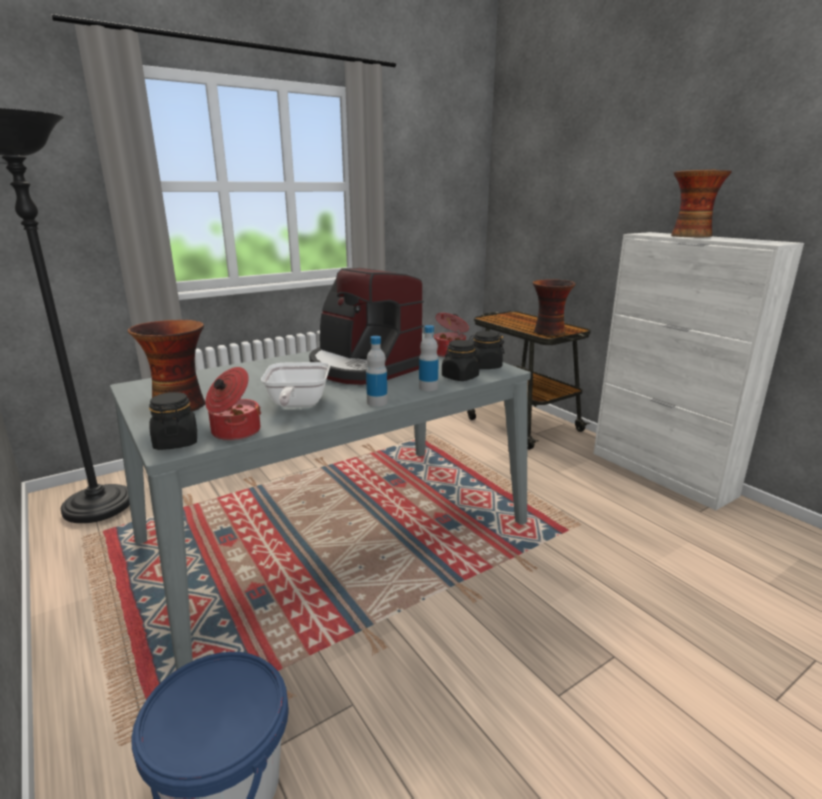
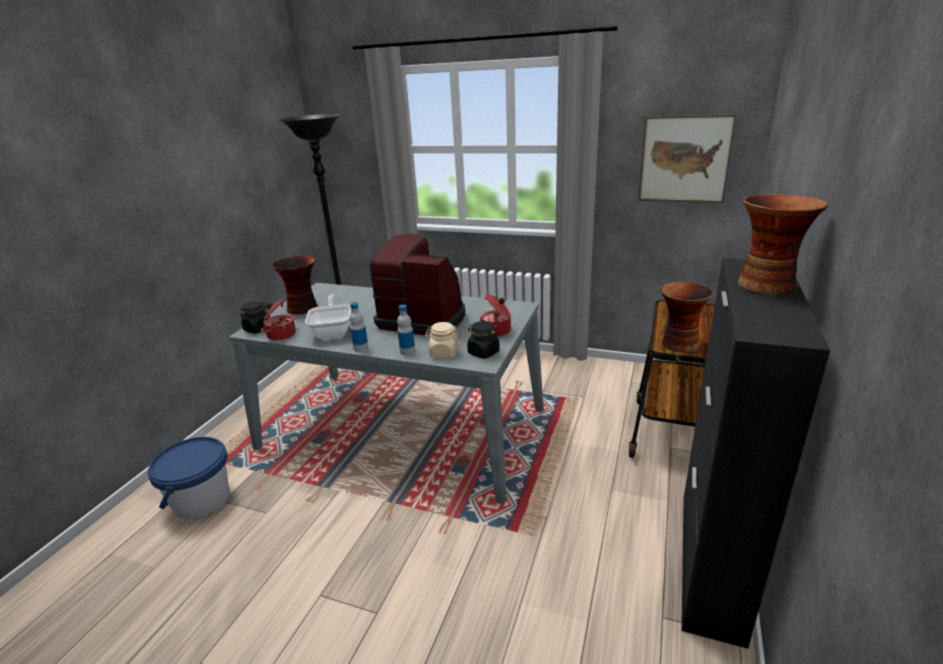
camera: 55 degrees right, 5 degrees up
frying pan [261,362,330,407] -> frying pan turned 120 degrees clockwise [305,294,351,339]
coffee machine [309,268,424,385] -> coffee machine turned 105 degrees clockwise [370,234,465,335]
black jar [442,340,479,381] -> beige jar [425,322,460,358]
white cabinet [594,232,804,510] -> black cabinet [682,258,830,649]
none -> picture [638,114,737,203]

